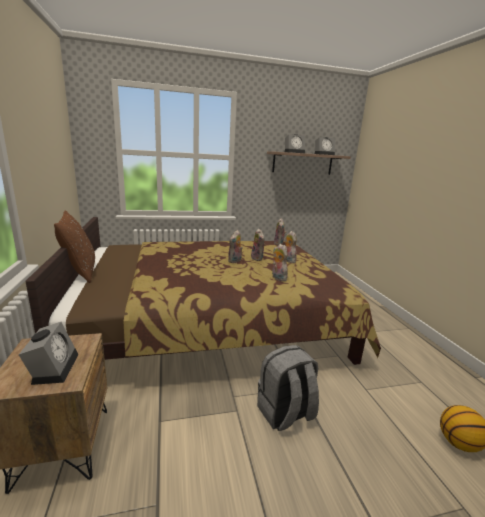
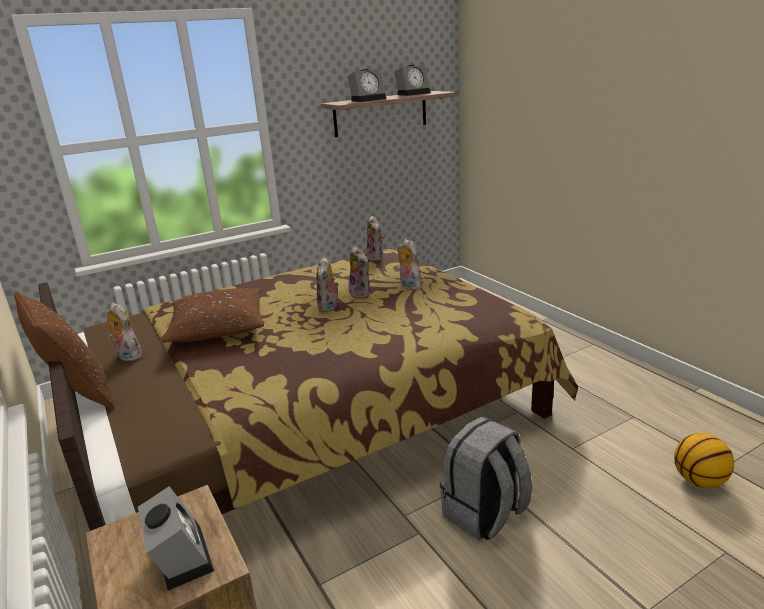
camera: 15 degrees left, 5 degrees up
plush toy [272,244,288,281] -> plush toy moved to [107,303,142,361]
none -> brown pillow [162,288,264,342]

